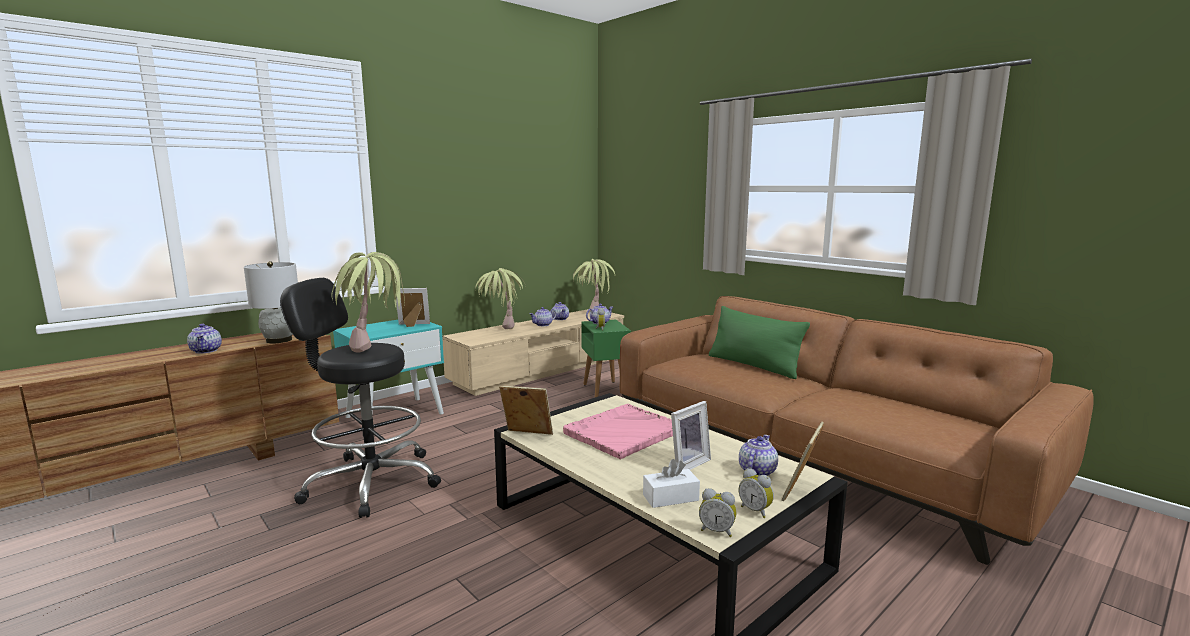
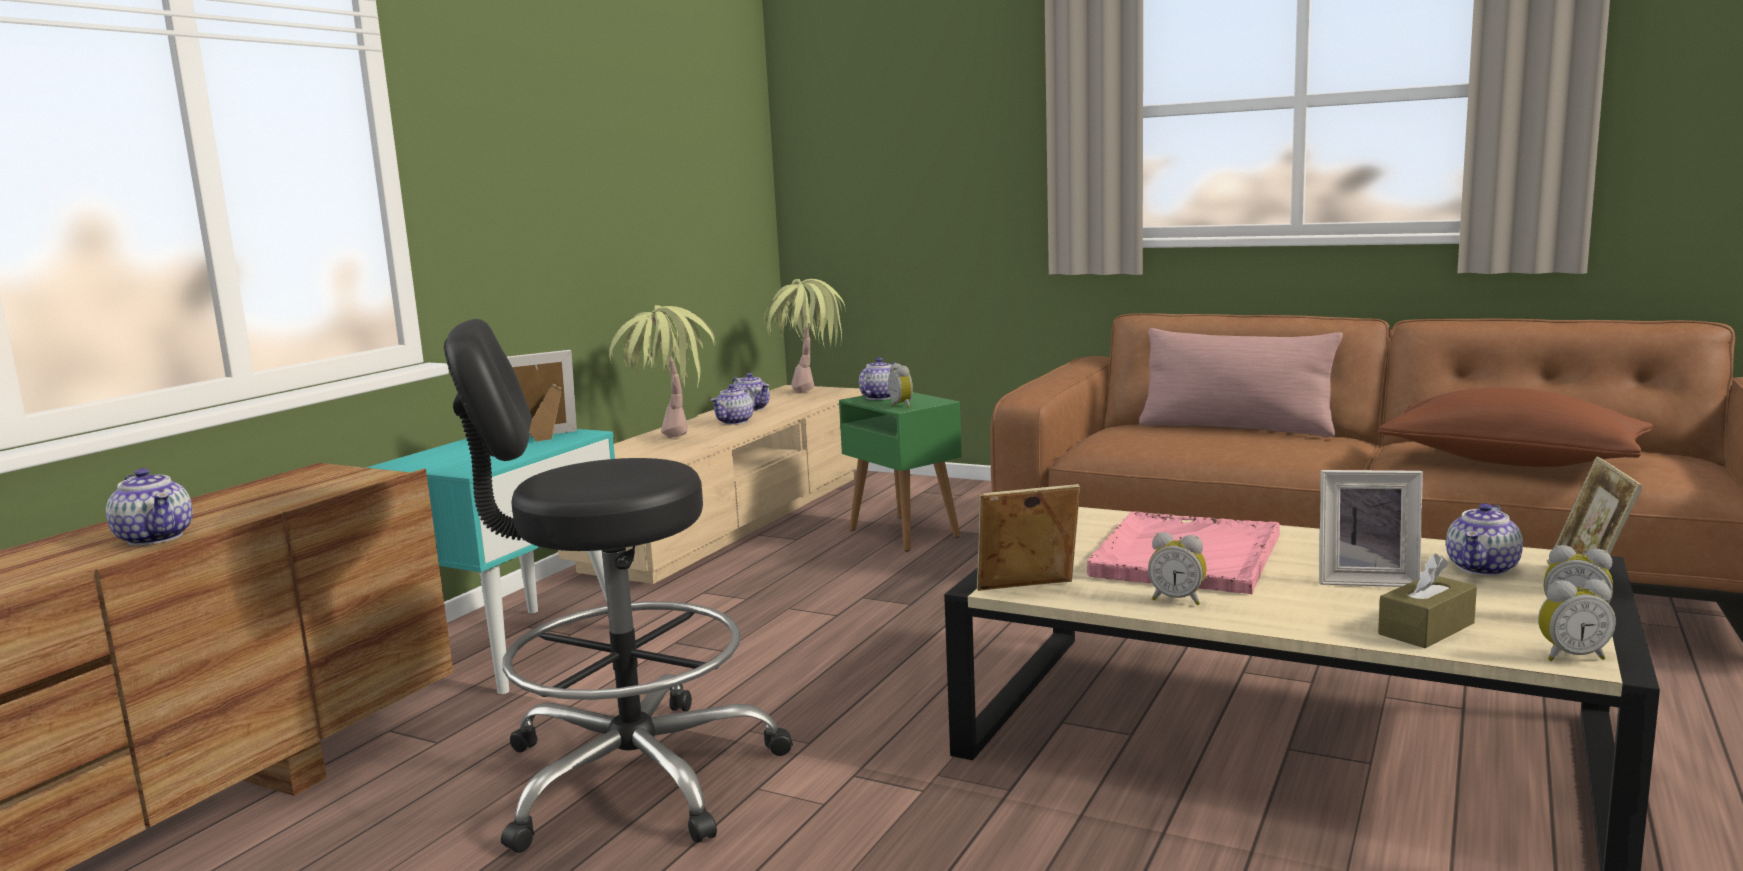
camera: 20 degrees left, 0 degrees up
white table lamp [244,261,298,343] -> none
potted plant [331,252,405,352] -> none
white tissue box [643,459,700,508] -> brown tissue box [1378,553,1477,648]
picture frame [671,401,711,470] -> picture frame turned 75 degrees clockwise [1319,470,1423,587]
green pillow [709,306,810,379] -> pink pillow [1139,328,1343,437]
teapot [739,435,778,476] -> teapot turned 150 degrees counterclockwise [1446,503,1523,576]
none -> alarm clock [1148,532,1207,605]
none -> brown pillow [1378,387,1653,467]

